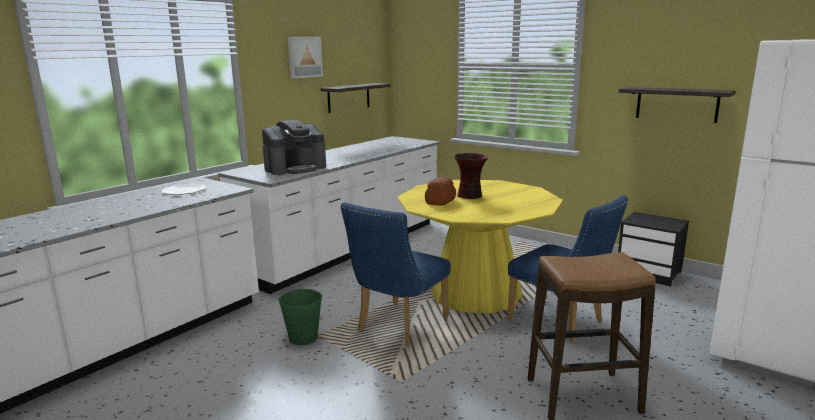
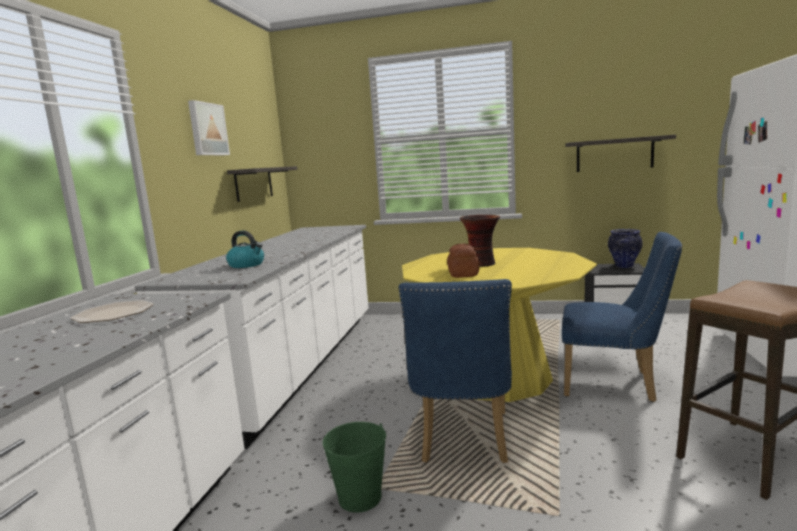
camera: 25 degrees left, 5 degrees down
coffee machine [262,120,326,175] -> kettle [226,230,264,268]
none -> vase [608,229,642,268]

